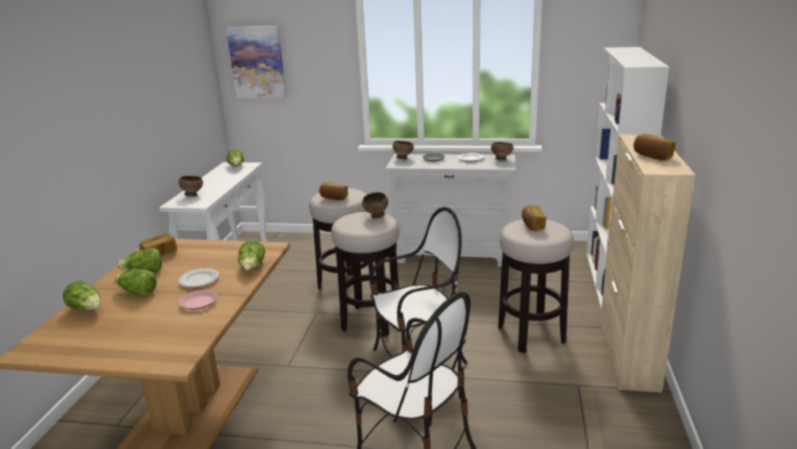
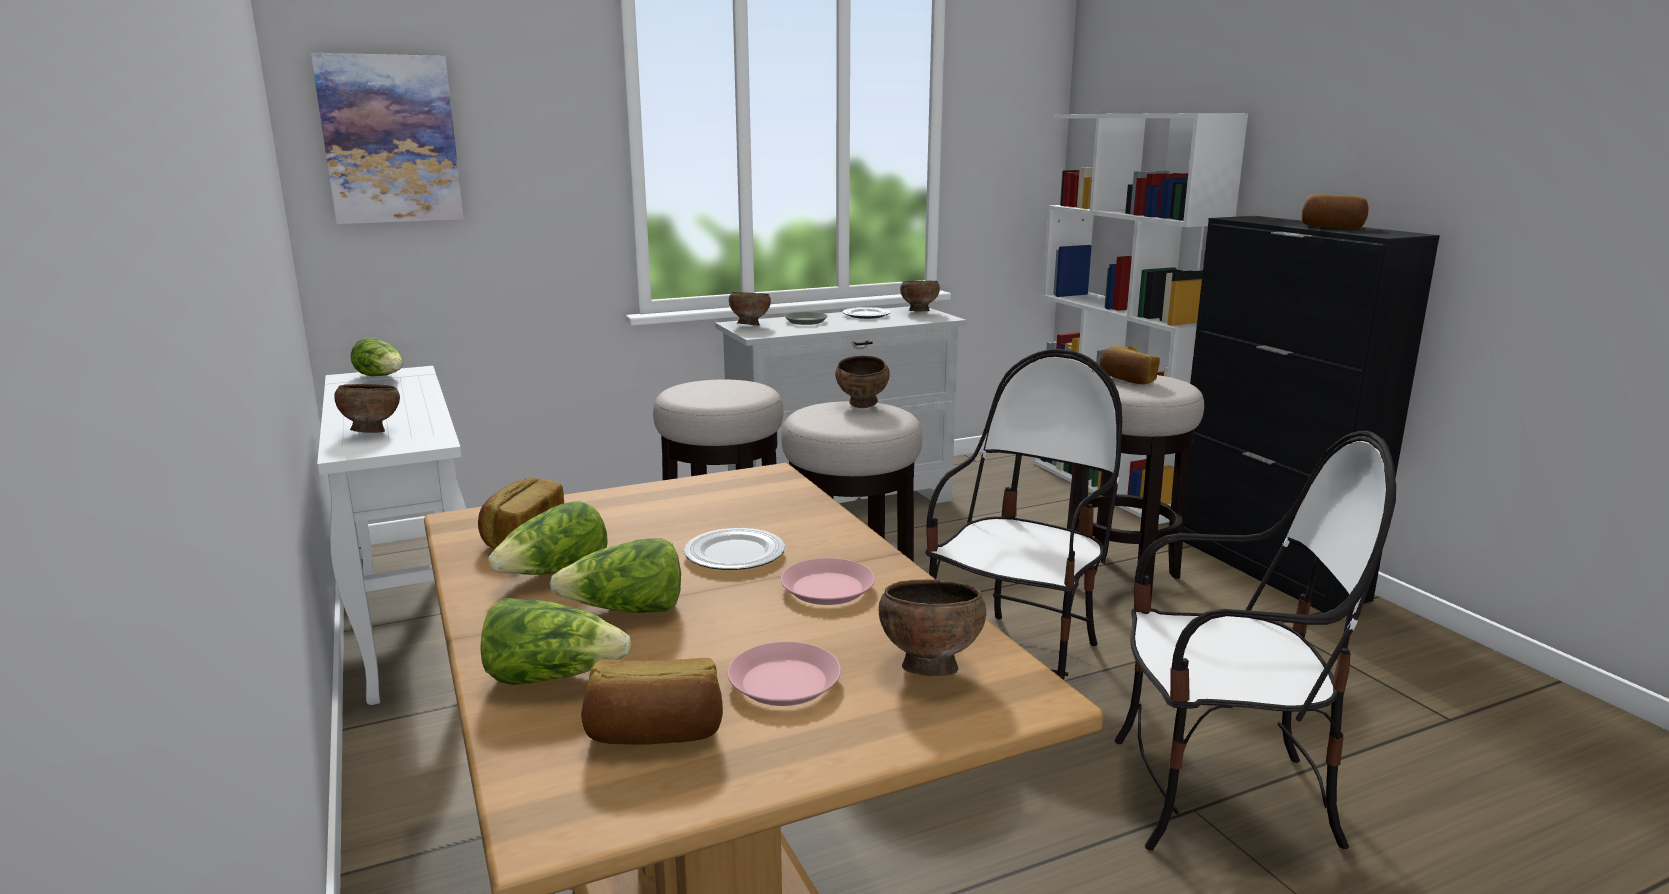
camera: 35 degrees left, 5 degrees down
lettuce [238,240,265,270] -> none
bread [319,182,348,201] -> bread moved to [581,658,723,745]
beige cabinet [601,134,696,393] -> black cabinet [1183,216,1440,613]
none -> pink plate [728,642,841,706]
none -> brown bowl [879,579,986,676]

